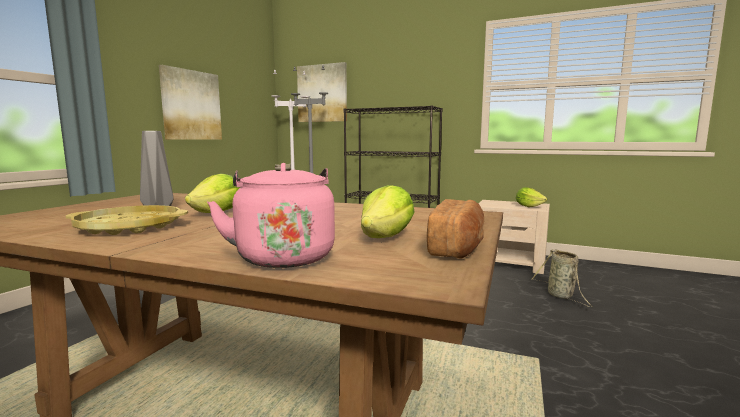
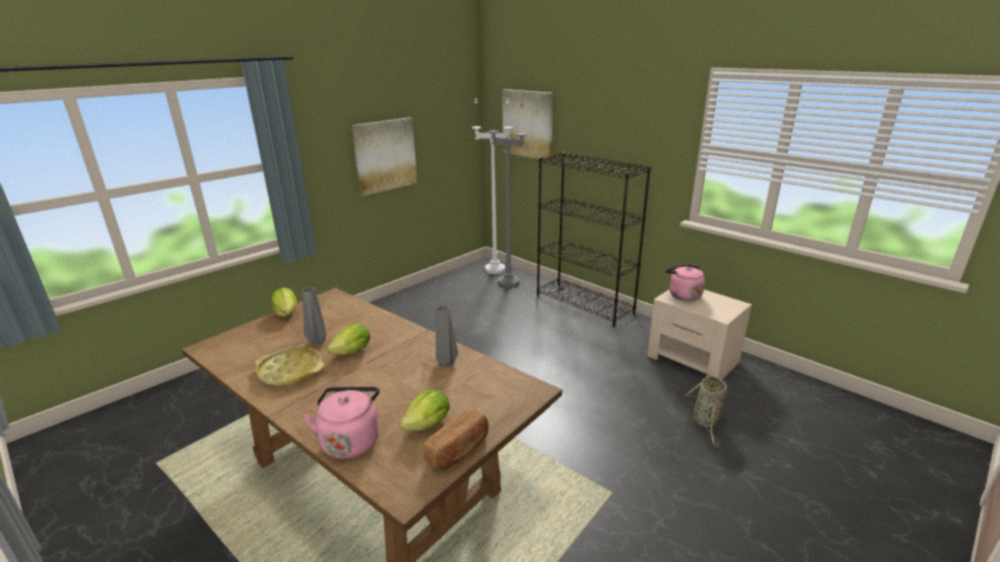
camera: 20 degrees right, 15 degrees up
lettuce [516,187,547,207] -> lettuce moved to [272,288,297,317]
none -> grey vase [436,305,458,367]
none -> pink kettle [665,264,705,301]

